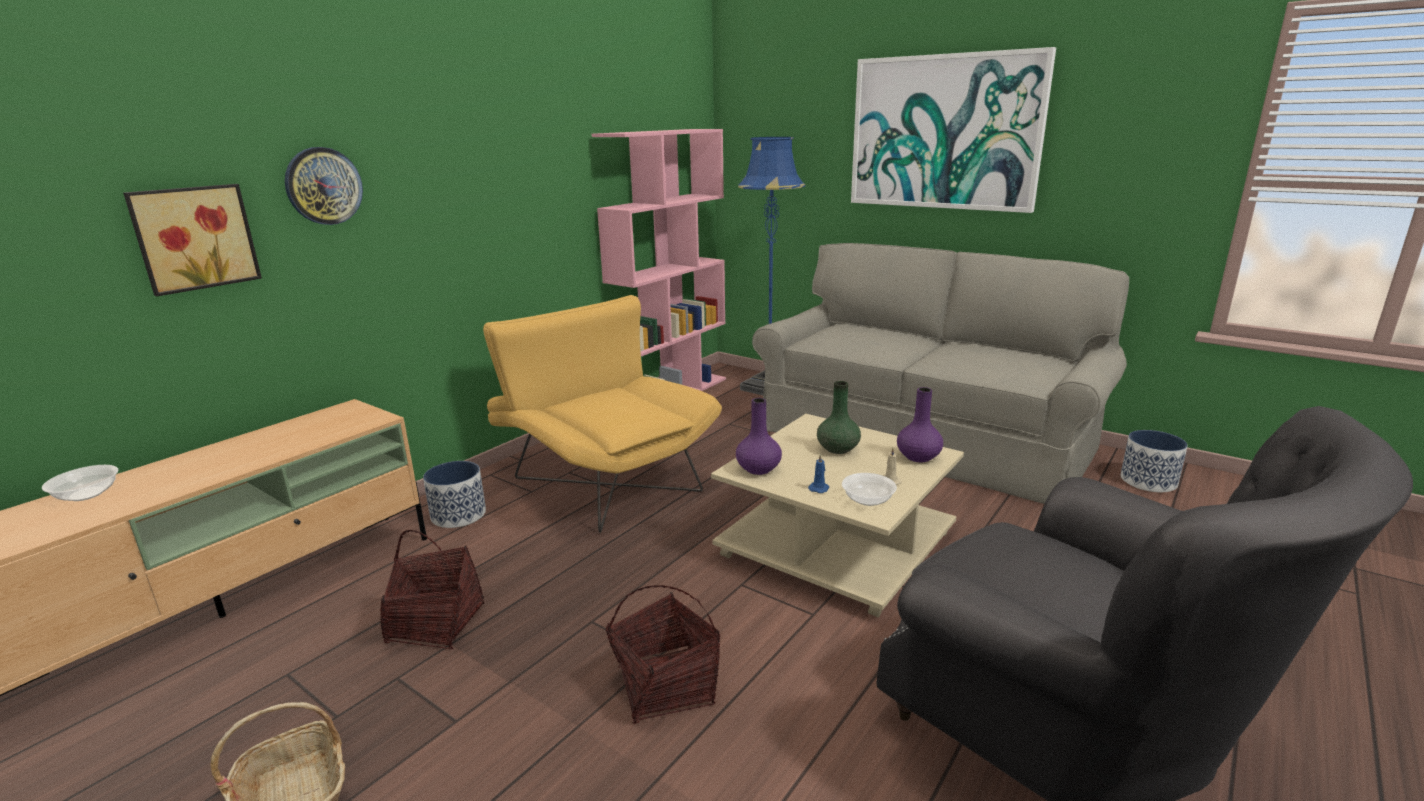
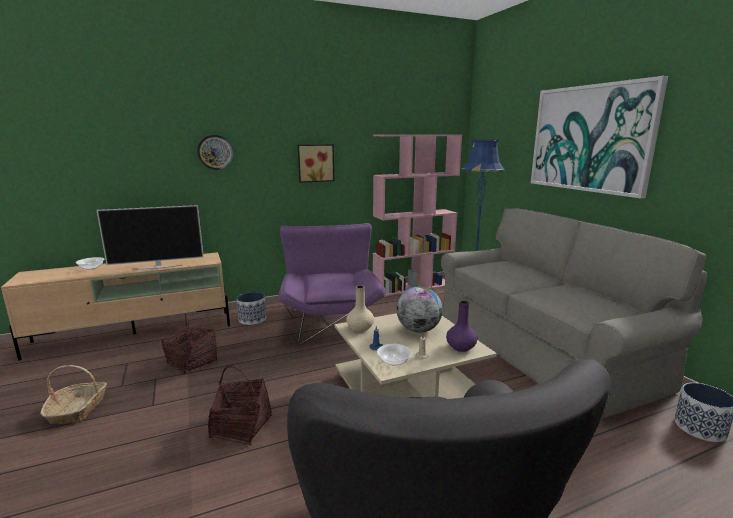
camera: 30 degrees right, 5 degrees down
picture [123,184,262,296] -> picture moved to [298,144,334,183]
yellow armchair [483,295,722,533] -> purple armchair [279,223,386,345]
purple vase [736,398,782,475] -> beige vase [346,285,374,332]
green vase [817,381,861,454] -> globe [396,287,443,333]
none -> television [97,205,204,270]

